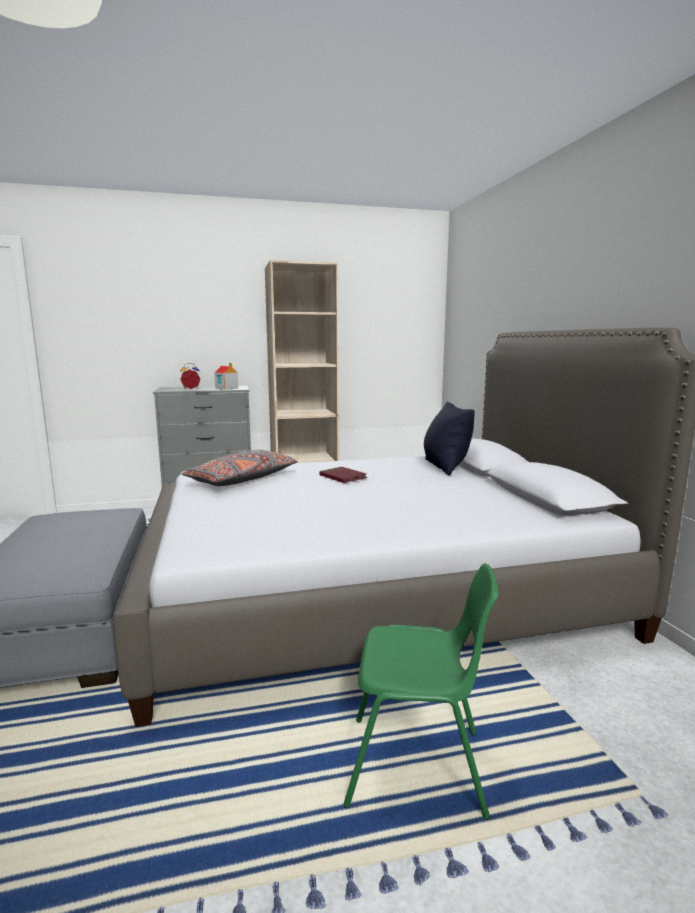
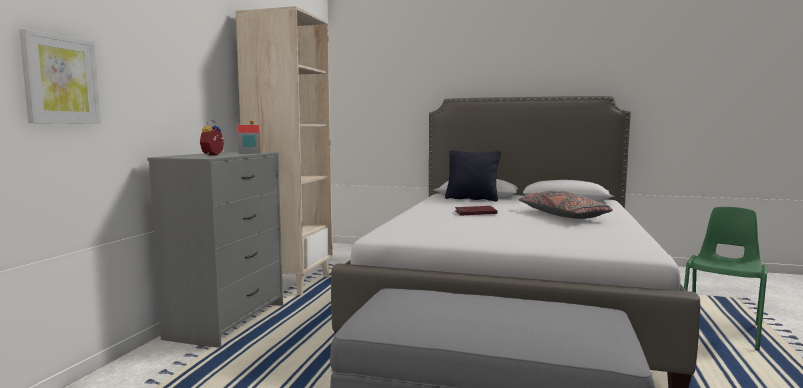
camera: 60 degrees left, 5 degrees down
grey pillow [182,450,298,486] -> grey pillow moved to [518,190,613,219]
none -> picture [19,29,101,124]

